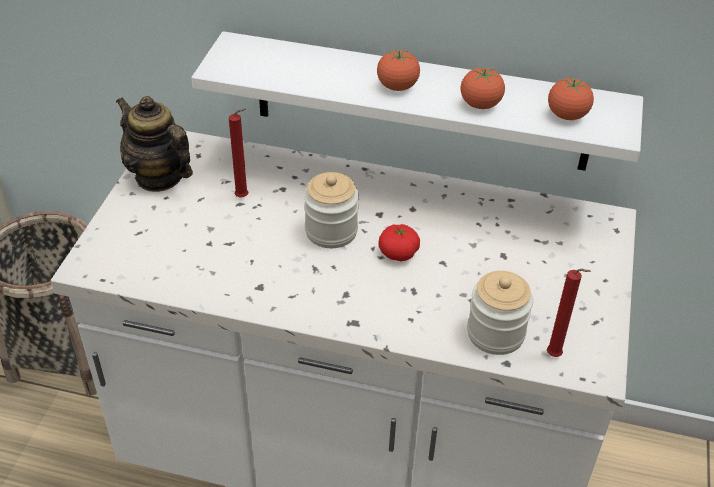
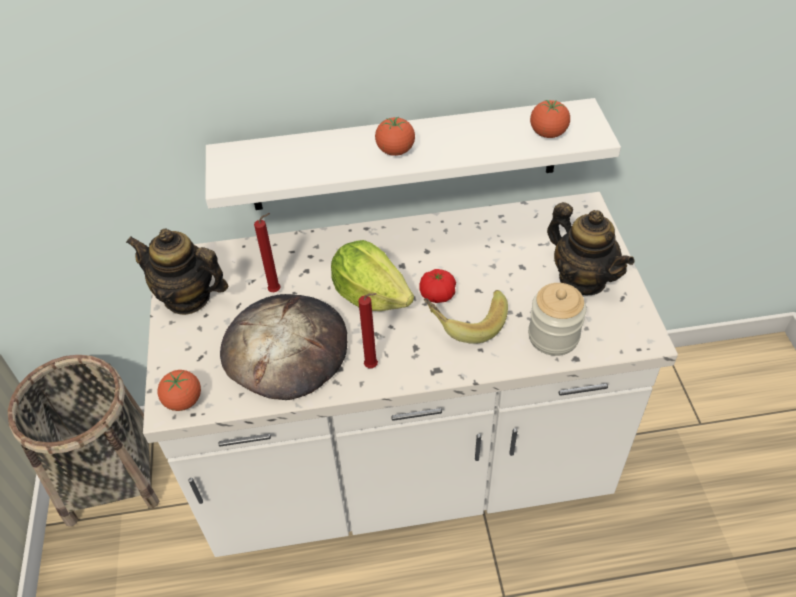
camera: 20 degrees left, 5 degrees up
jar [304,172,359,248] -> lettuce [331,240,414,311]
tomato [461,67,505,109] -> tomato moved to [157,370,201,411]
red candle [547,269,591,357] -> red candle moved to [359,293,378,368]
none -> bread [220,294,347,400]
none -> banana [424,290,508,344]
none -> teapot [547,202,635,295]

